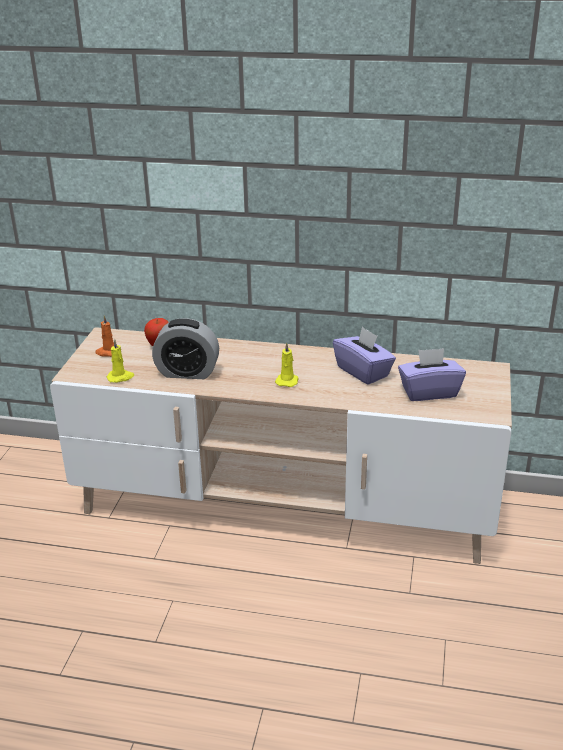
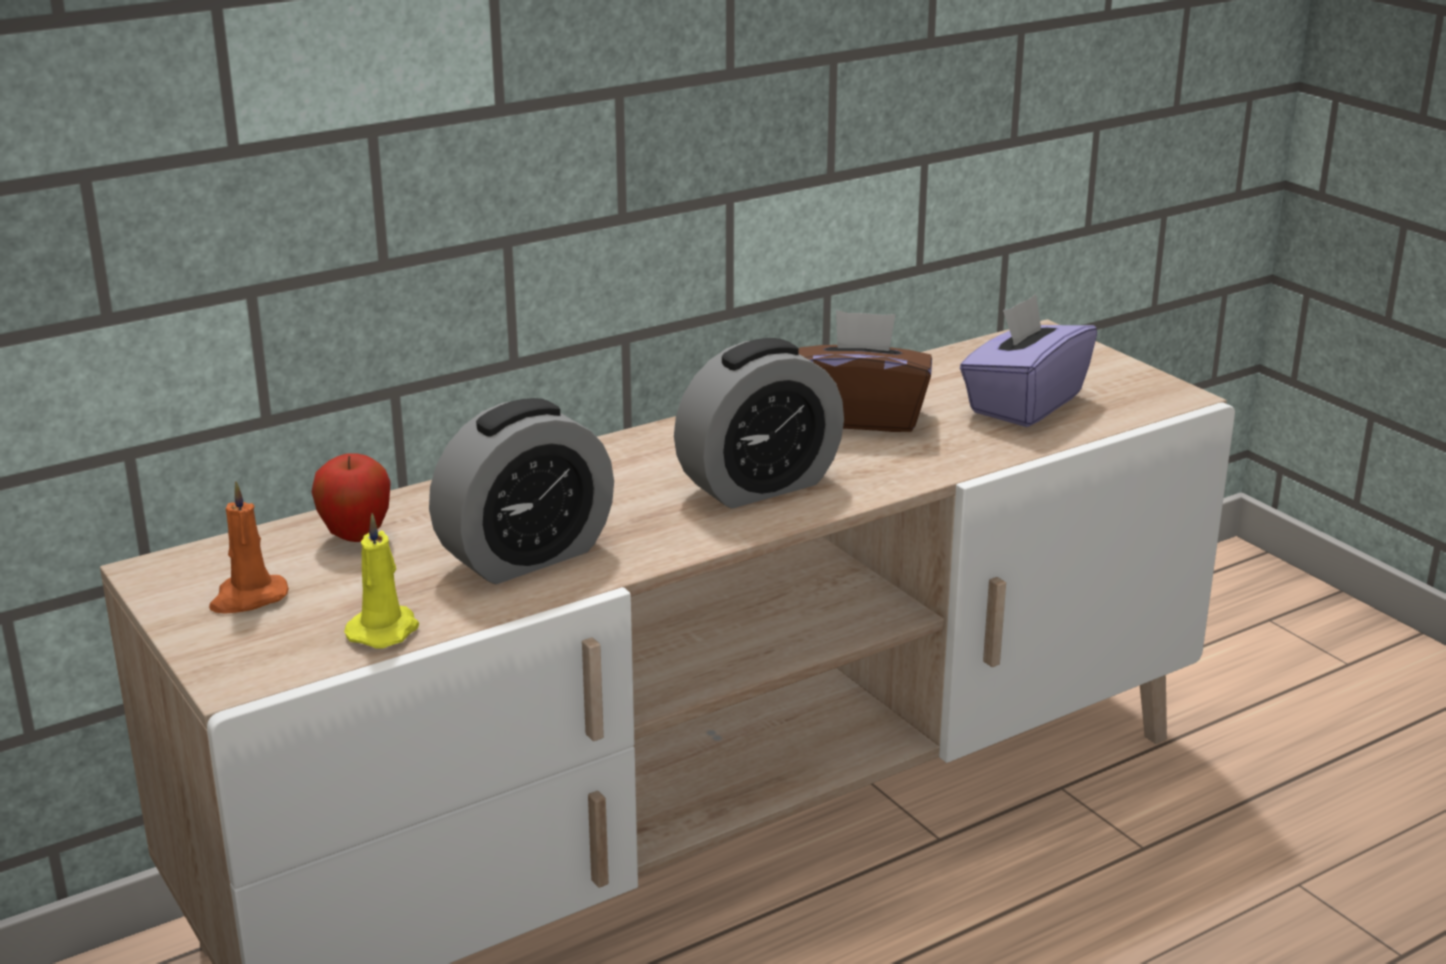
camera: 45 degrees left, 5 degrees down
yellow candle [275,343,299,387] -> alarm clock [674,338,844,509]
purple tissue box [333,326,396,385] -> brown tissue box [799,310,932,432]

